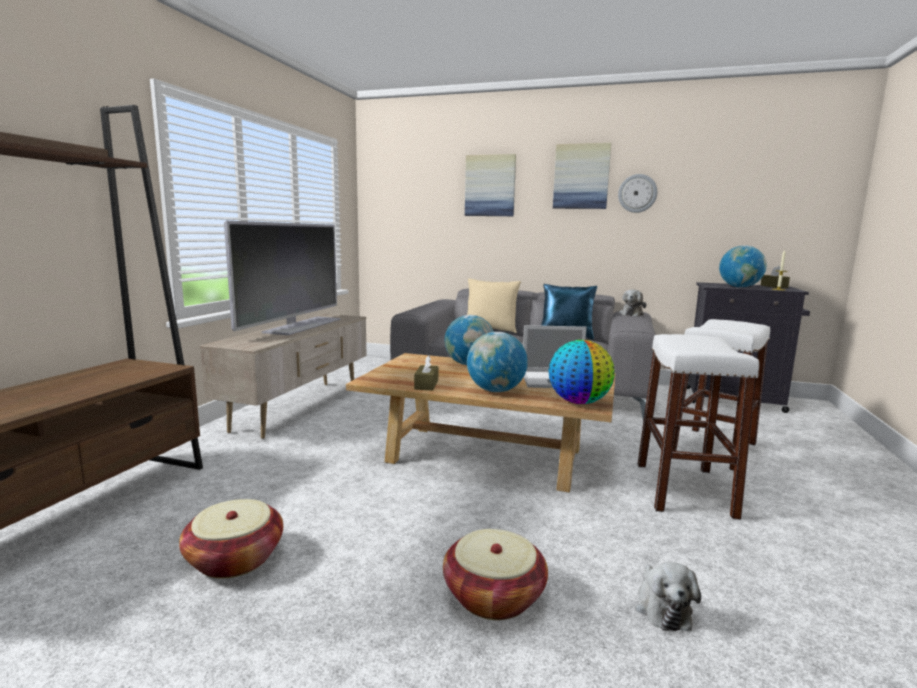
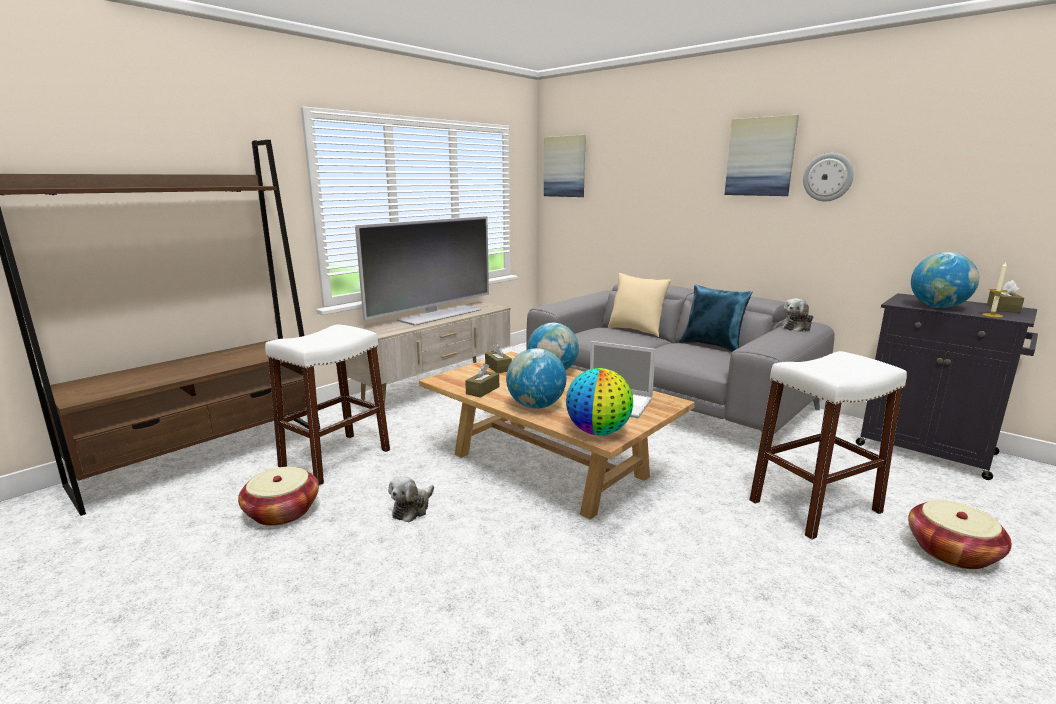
camera: 25 degrees right, 5 degrees up
basket [443,529,548,620] -> basket moved to [908,500,1012,569]
picture [465,154,516,216] -> picture moved to [544,135,586,197]
plush toy [635,562,701,631] -> plush toy moved to [388,476,434,523]
white stool [638,334,759,520] -> white stool moved to [265,324,390,486]
none -> brown tissue box [485,343,512,373]

